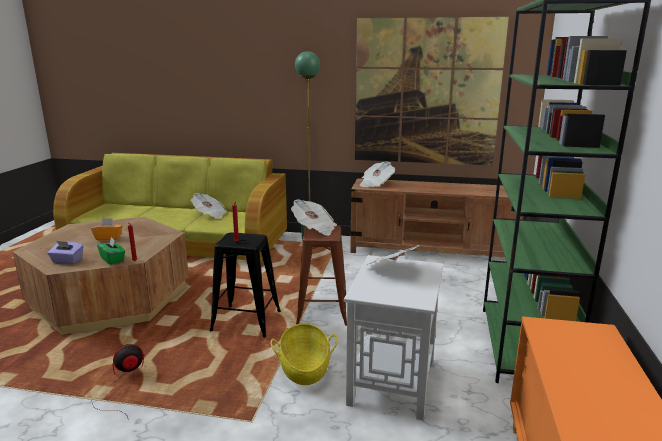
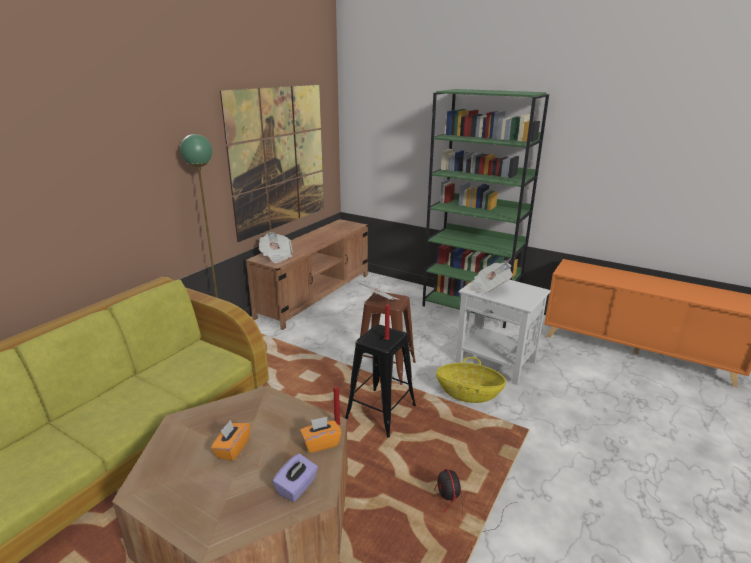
camera: 70 degrees left, 5 degrees up
green tissue box [97,237,125,265] -> orange tissue box [300,417,342,453]
newspaper [191,193,227,219] -> none

